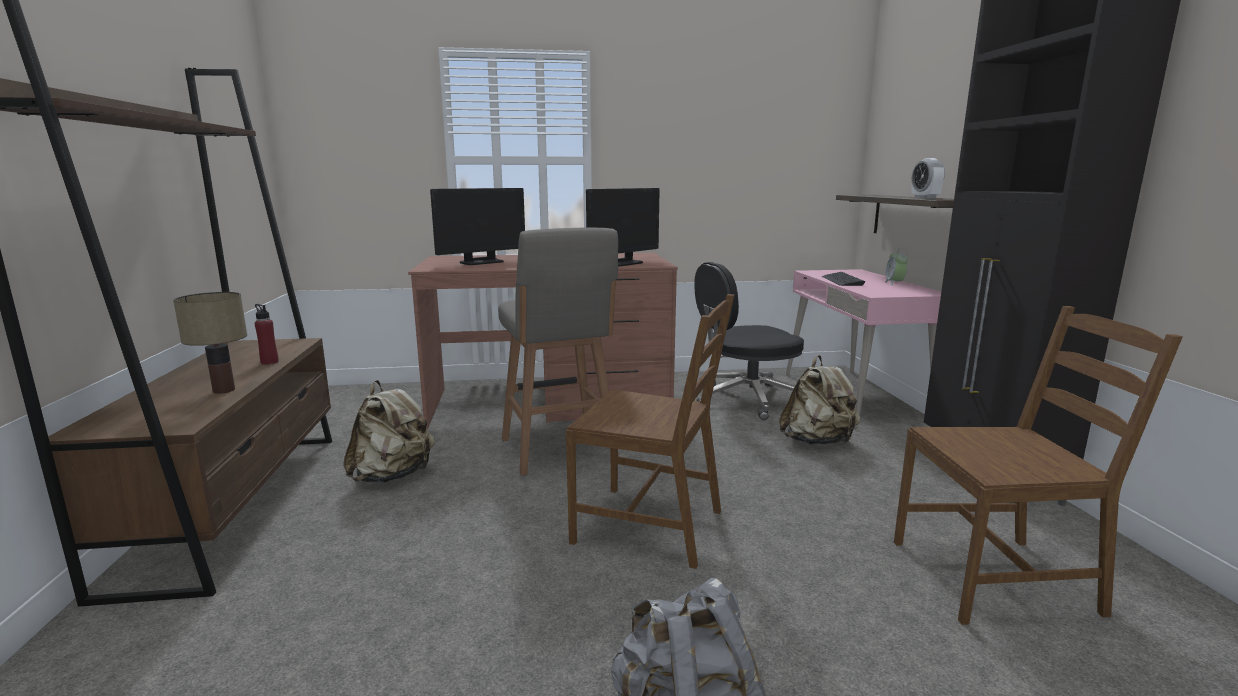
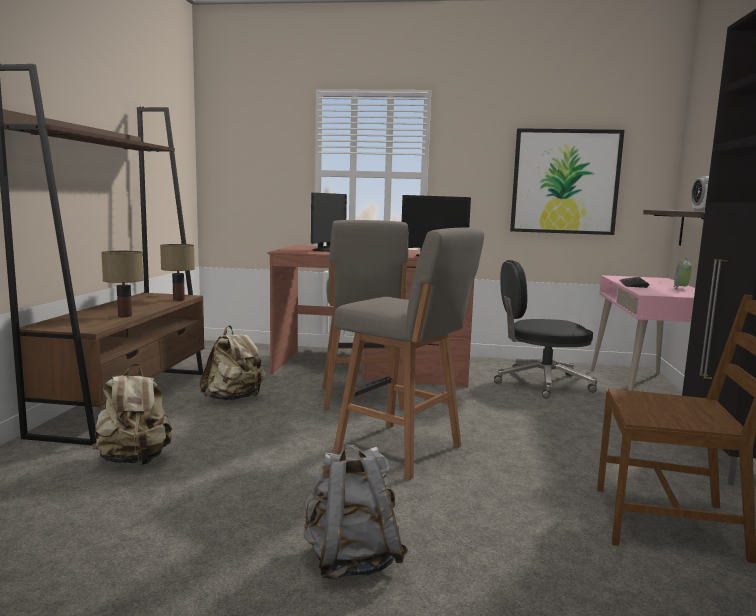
camera: 15 degrees right, 5 degrees down
red bottle [255,304,279,365] -> none
monitor [430,188,525,265] -> monitor turned 45 degrees counterclockwise [311,193,347,252]
brown chair [566,294,734,569] -> grey stool [333,227,484,480]
beige backpack [779,355,860,445] -> beige backpack moved to [92,364,172,465]
none -> table lamp [160,244,195,301]
none -> picture [510,128,624,235]

